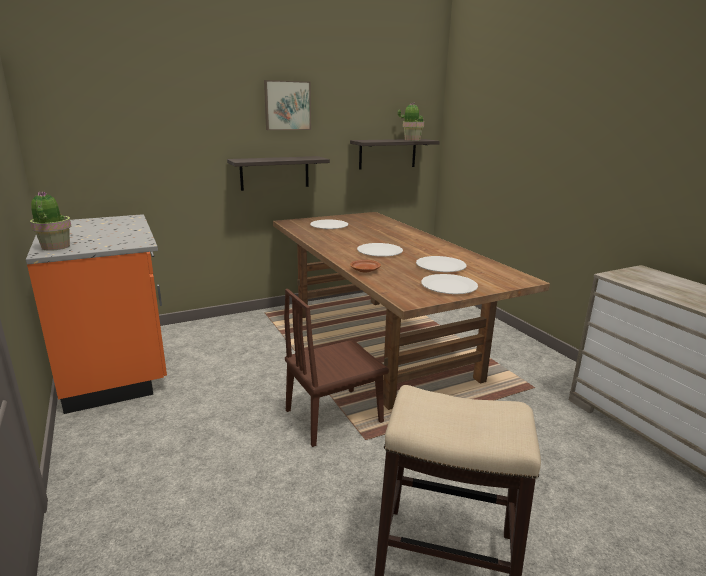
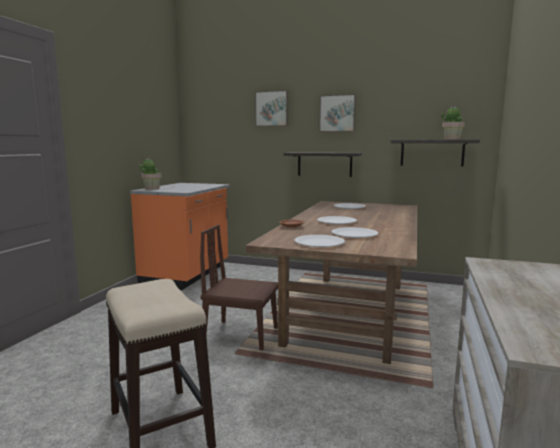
camera: 45 degrees right, 10 degrees down
none -> picture [255,90,288,126]

